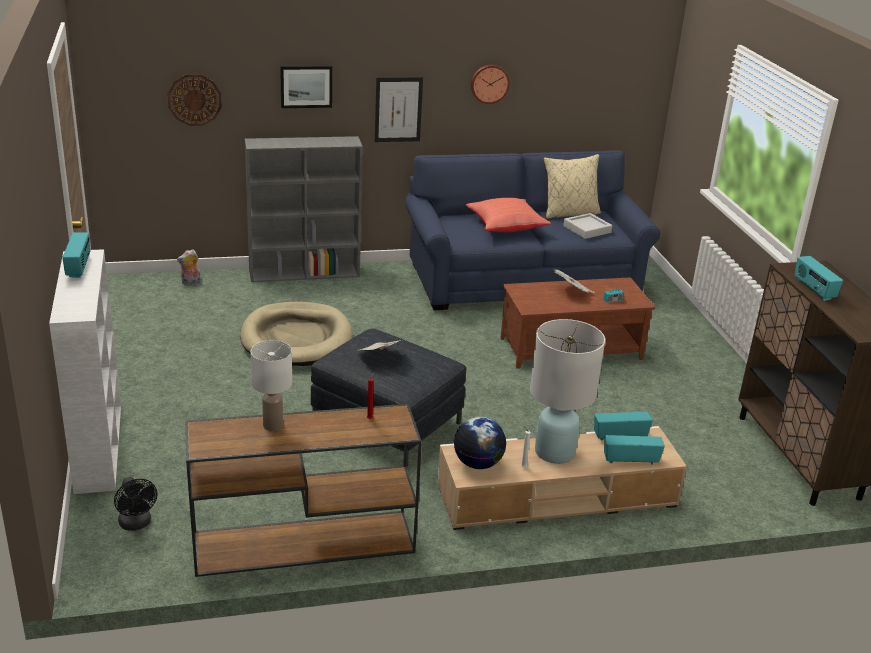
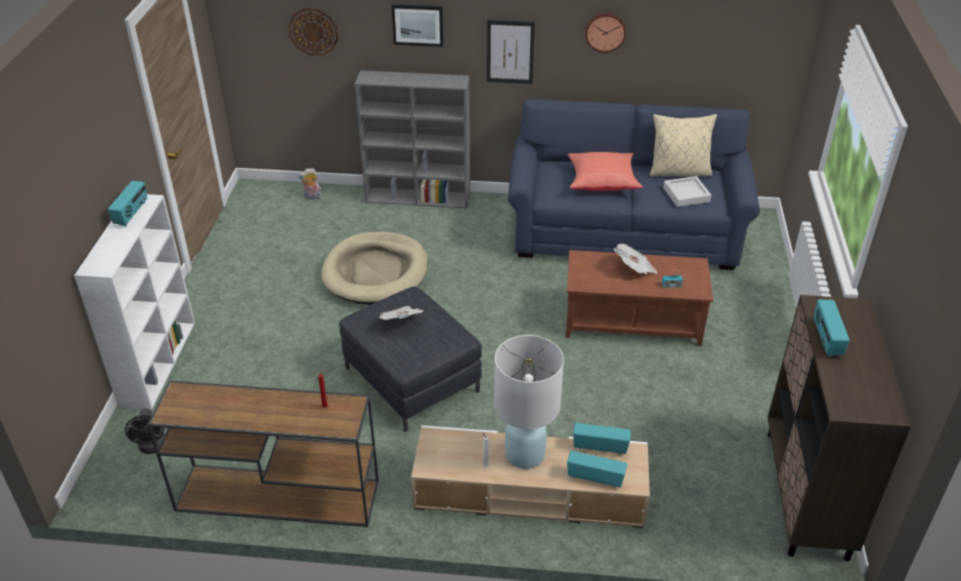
camera: 20 degrees right, 10 degrees up
white table lamp [250,340,292,431] -> none
globe [454,417,506,469] -> none

